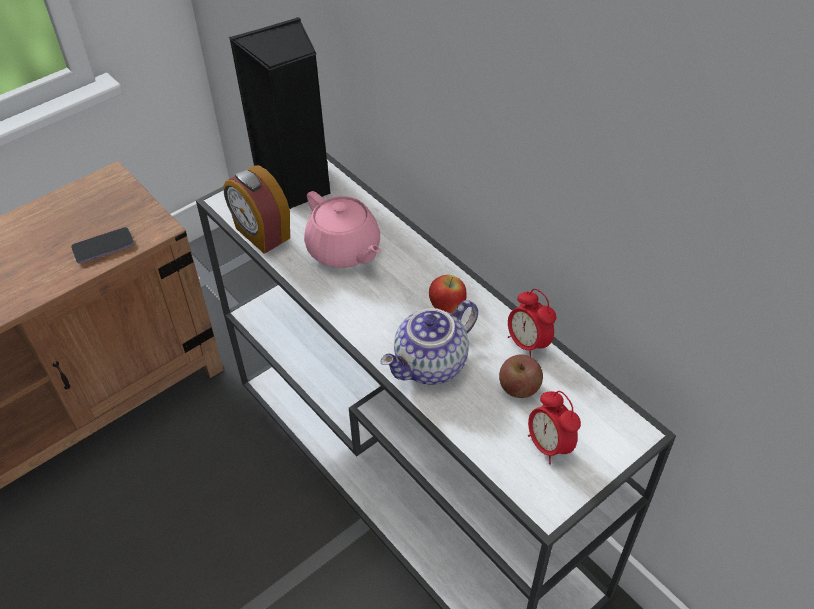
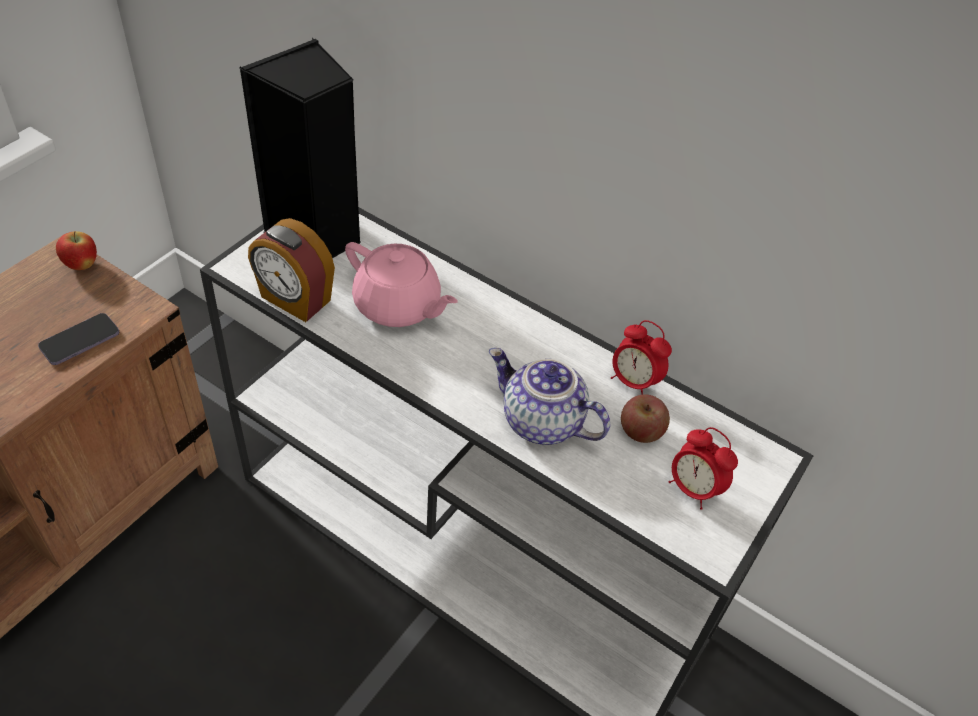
camera: 20 degrees left, 0 degrees up
teapot [381,300,478,385] -> teapot turned 90 degrees clockwise [489,348,610,445]
apple [429,275,467,313] -> apple moved to [56,231,97,270]

